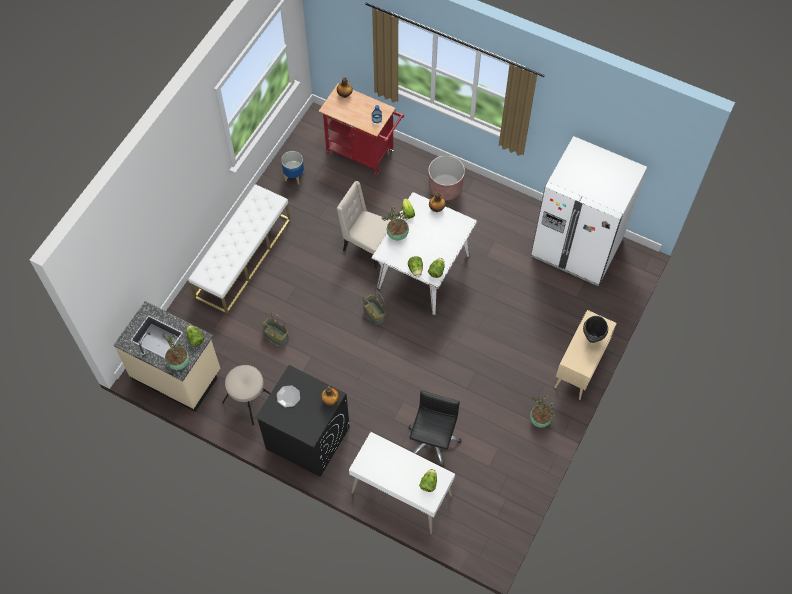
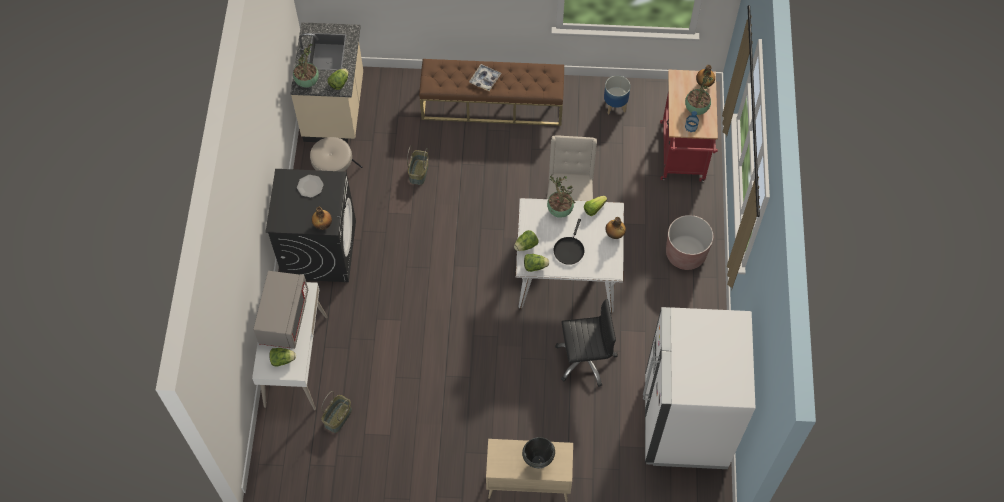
camera: 65 degrees right, 0 degrees up
white bench [188,184,291,314] -> brown bench [419,59,564,126]
basket [362,290,386,325] -> basket moved to [321,391,352,433]
black office chair [408,391,461,467] -> black office chair moved to [555,299,618,387]
potted plant [530,394,555,428] -> potted plant moved to [685,71,713,115]
none -> grey microwave [253,271,308,349]
none -> tray [469,64,502,91]
none -> black frying pan [554,219,584,265]

